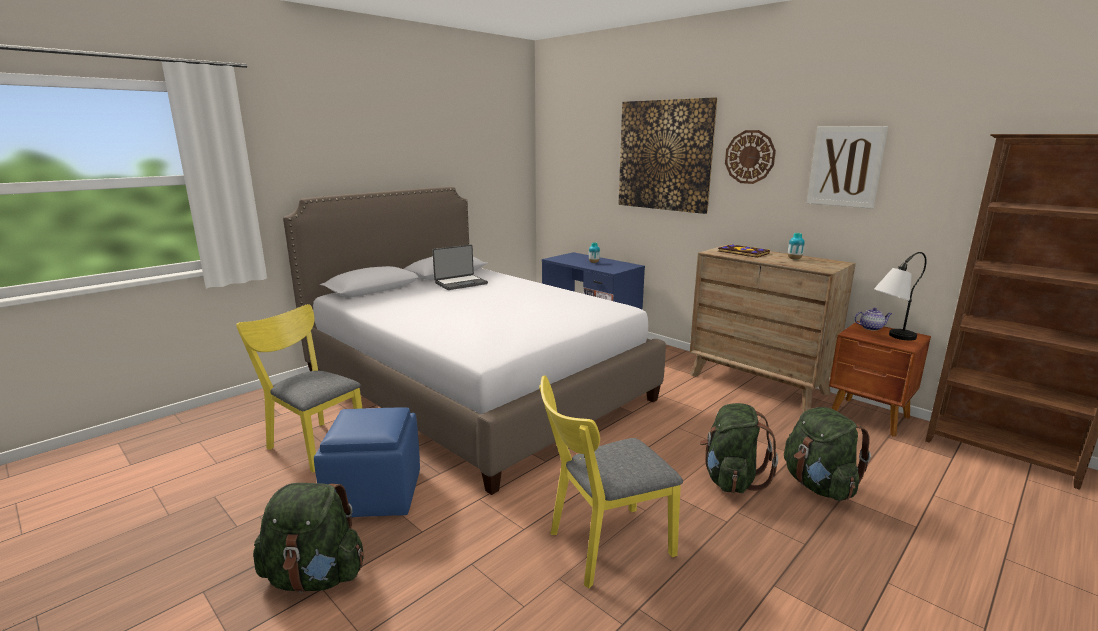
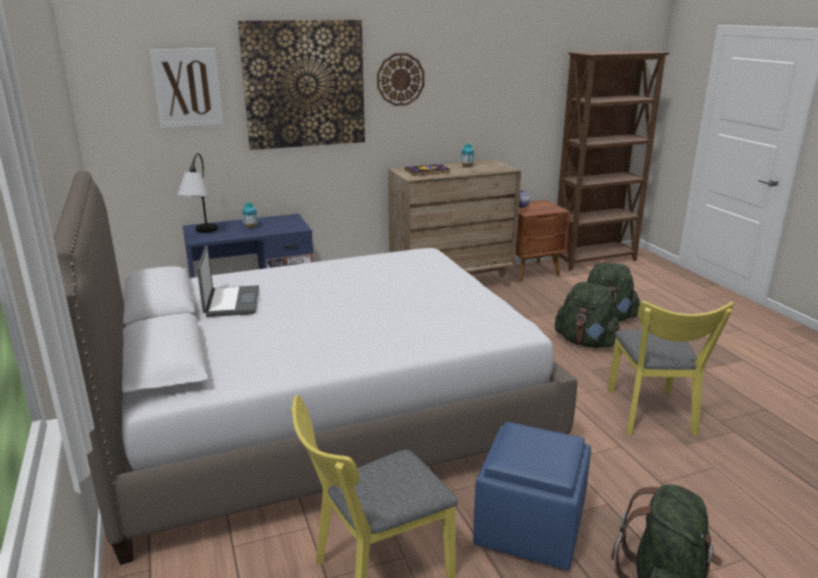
camera: 65 degrees left, 5 degrees up
picture [807,126,888,209] -> picture moved to [149,48,224,128]
table lamp [874,252,927,340] -> table lamp moved to [177,153,218,233]

